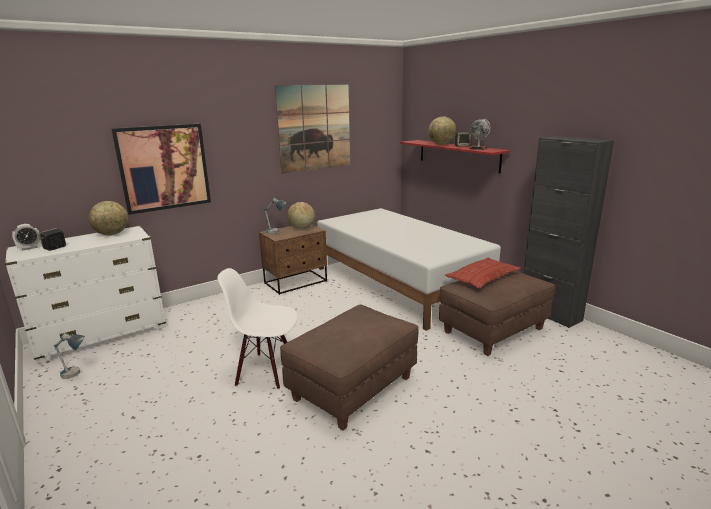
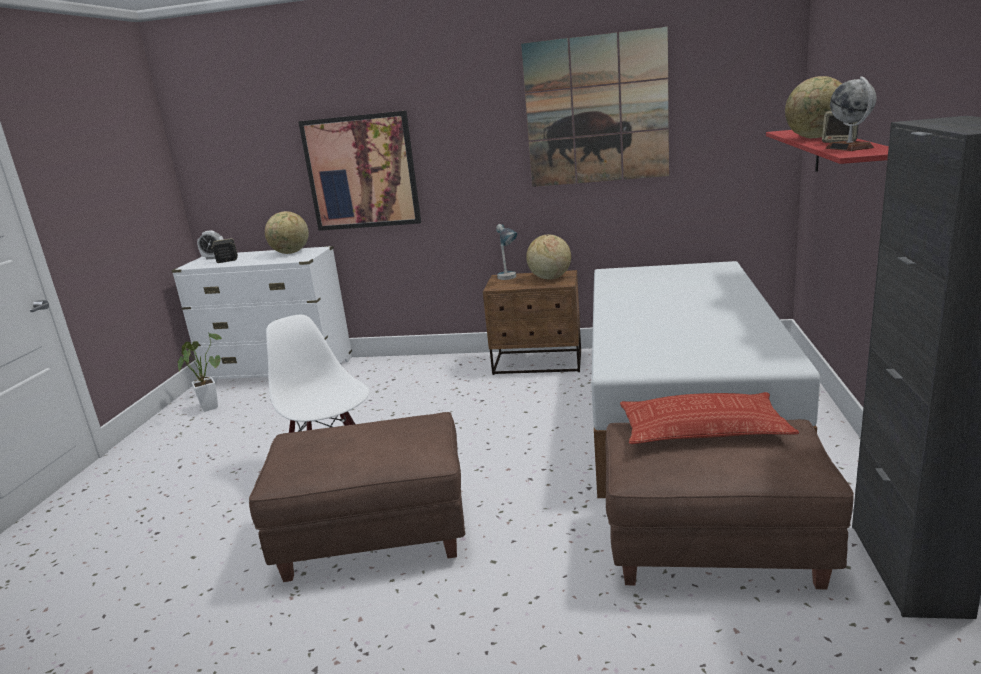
camera: 45 degrees right, 0 degrees up
table lamp [54,333,85,379] -> potted plant [177,333,222,412]

